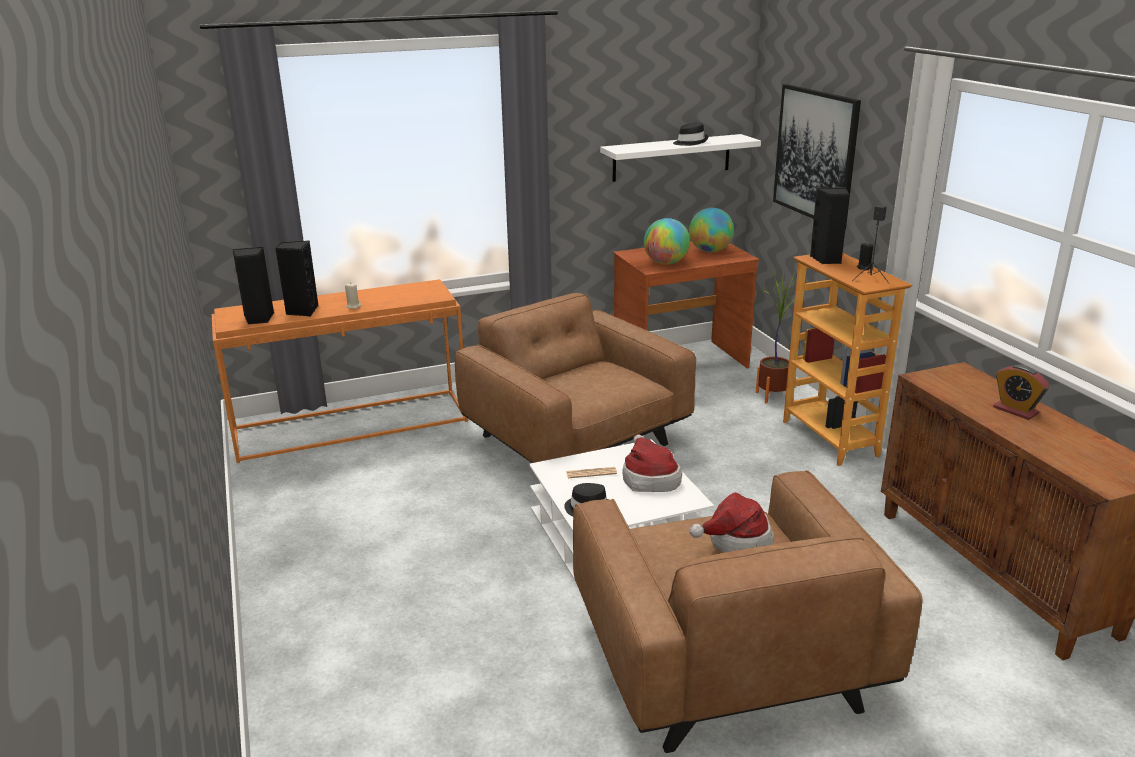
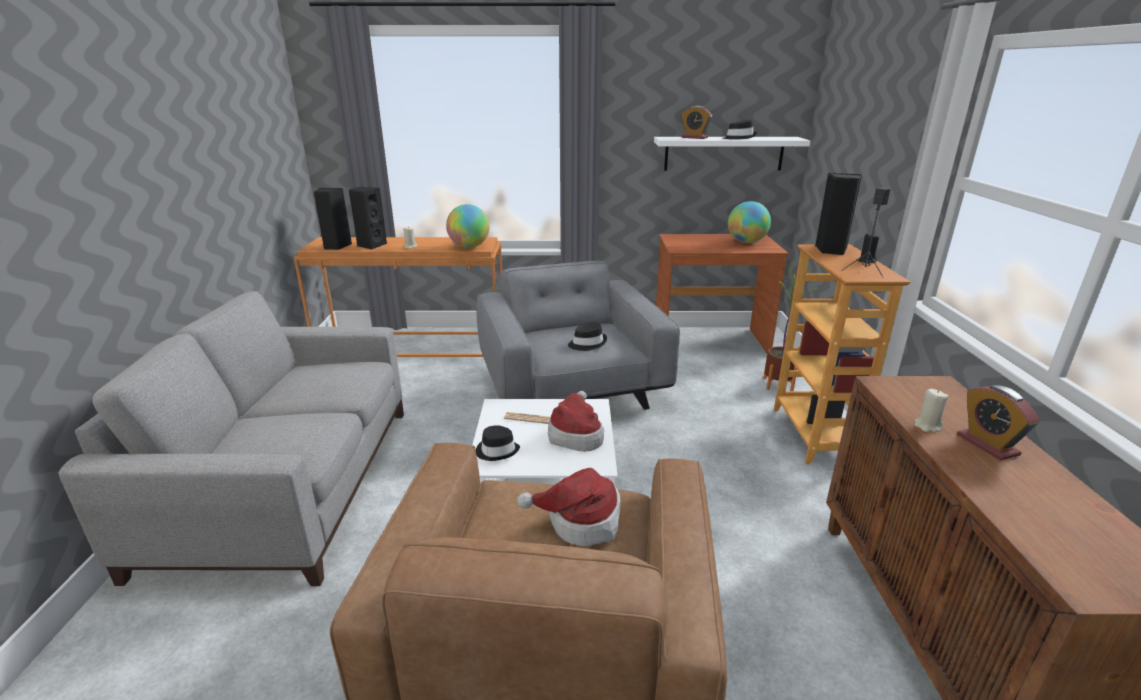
camera: 20 degrees right, 0 degrees up
brown armchair [455,293,696,463] -> grey armchair [476,260,680,410]
globe [644,218,690,265] -> globe moved to [446,204,489,248]
picture [773,84,861,230] -> none
none -> grey sofa [58,291,404,586]
none -> black hat [568,322,607,351]
none -> alarm clock [681,105,712,139]
none -> beige candle [914,389,949,432]

